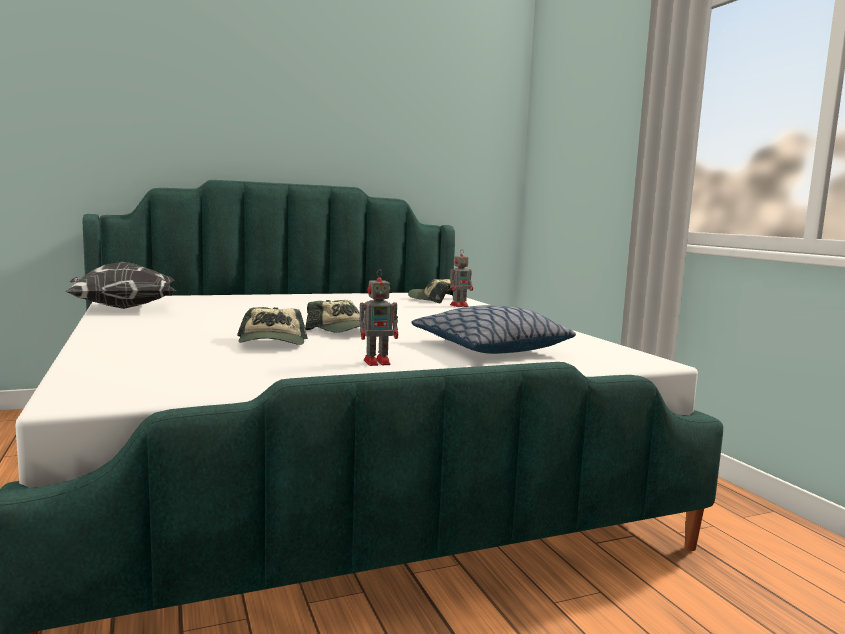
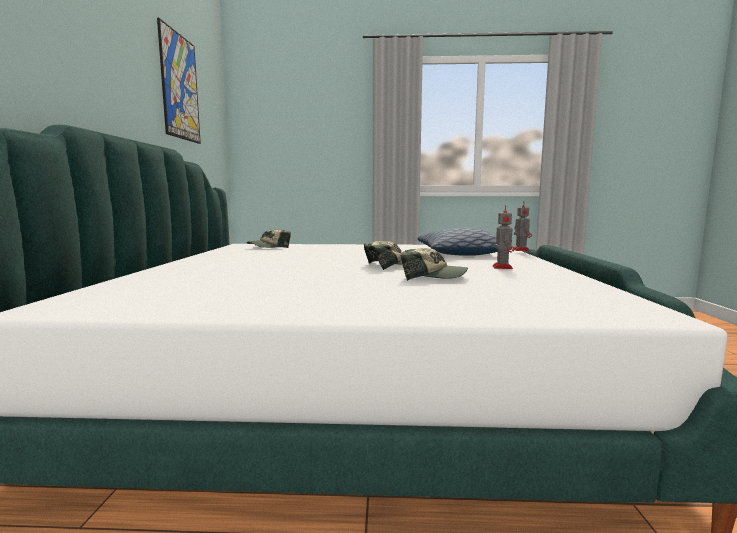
camera: 65 degrees left, 0 degrees up
pillow [65,262,176,309] -> none
toy robot [450,249,473,307] -> toy robot moved to [512,201,532,251]
none -> picture [157,18,201,144]

